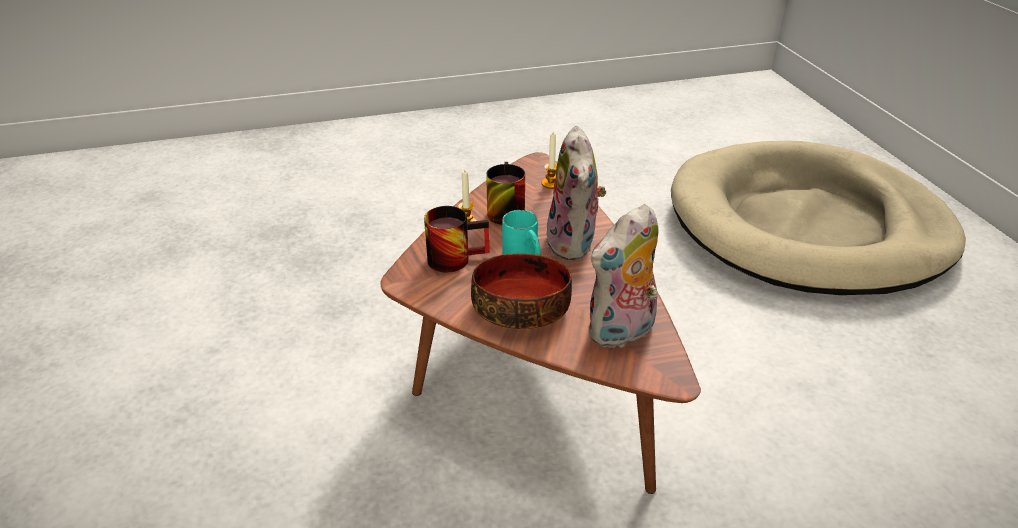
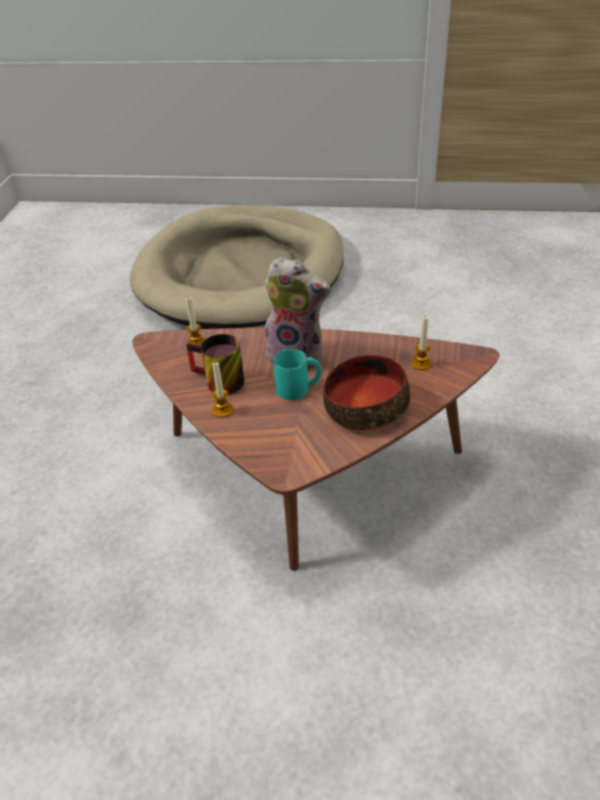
camera: 65 degrees left, 5 degrees up
mug [424,206,490,272] -> none
plush toy [588,204,659,348] -> candle [411,315,431,370]

